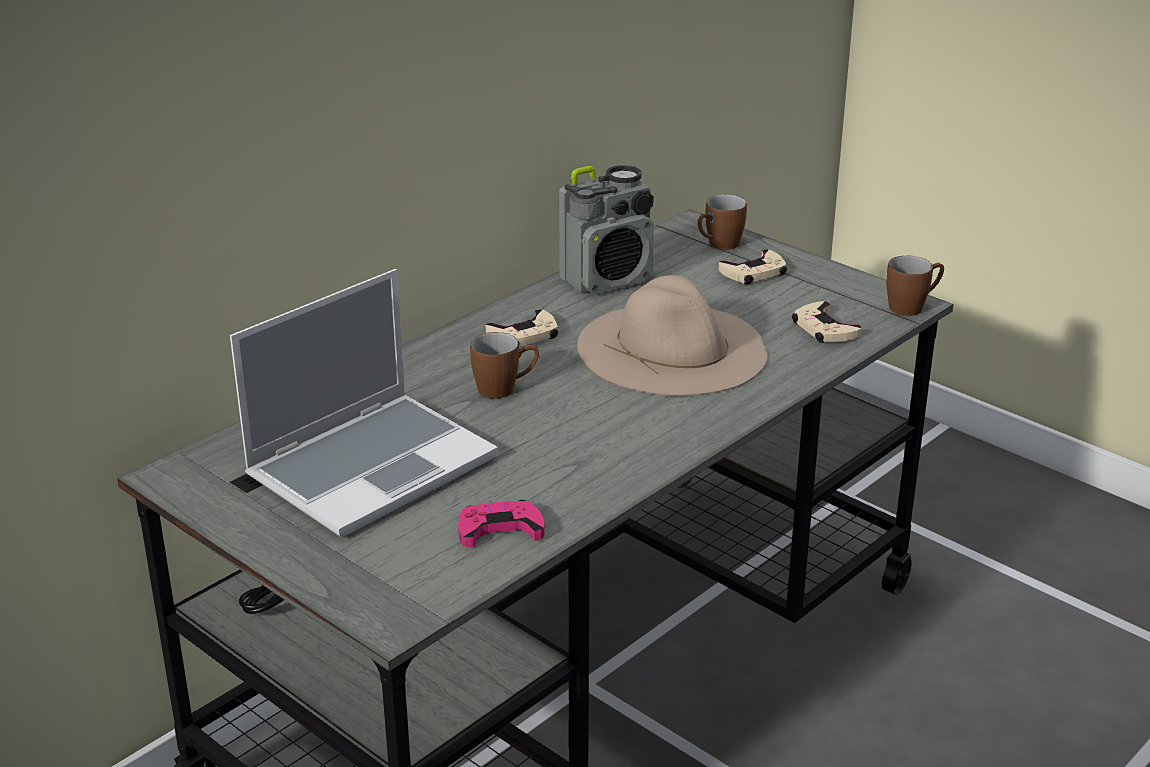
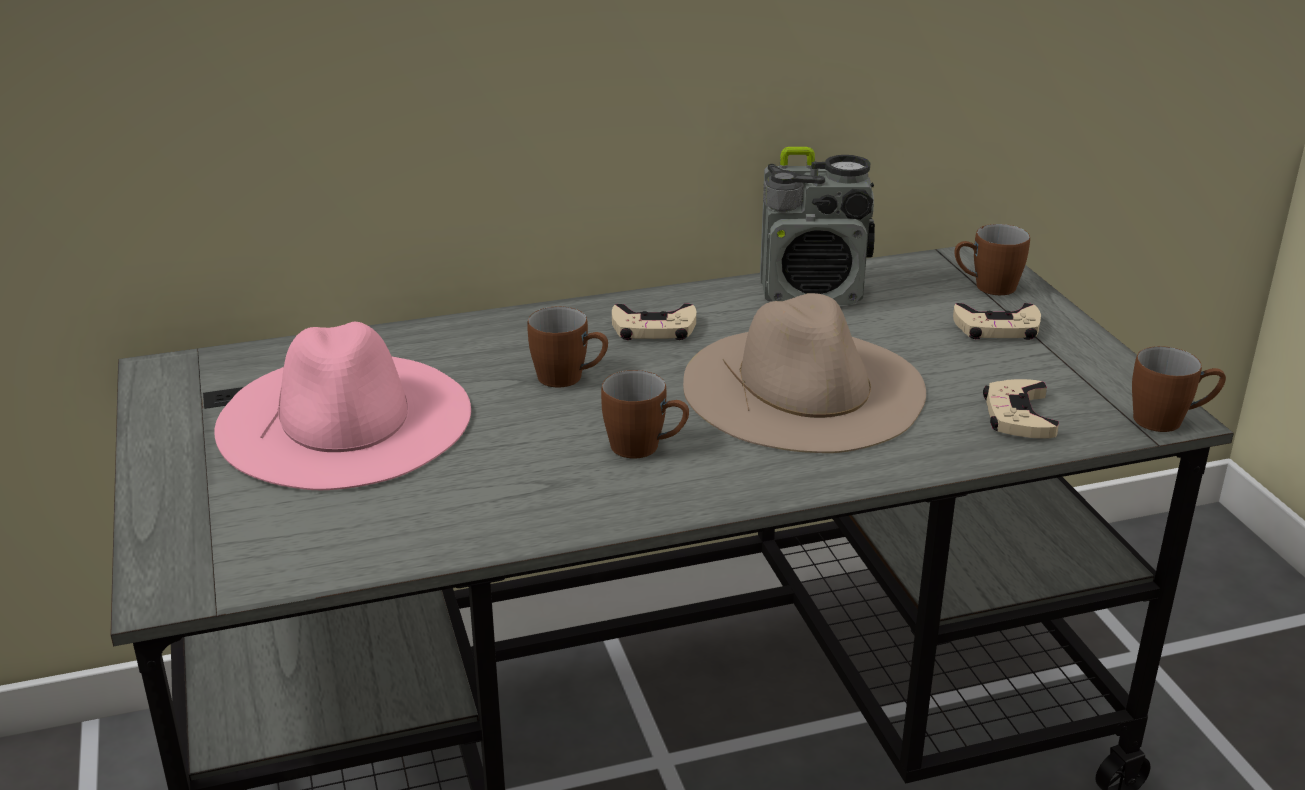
camera: 30 degrees right, 0 degrees up
laptop [230,269,498,537] -> pink hat [214,321,471,490]
pink game controller [458,500,545,547] -> none
none -> brown mug [601,370,689,458]

